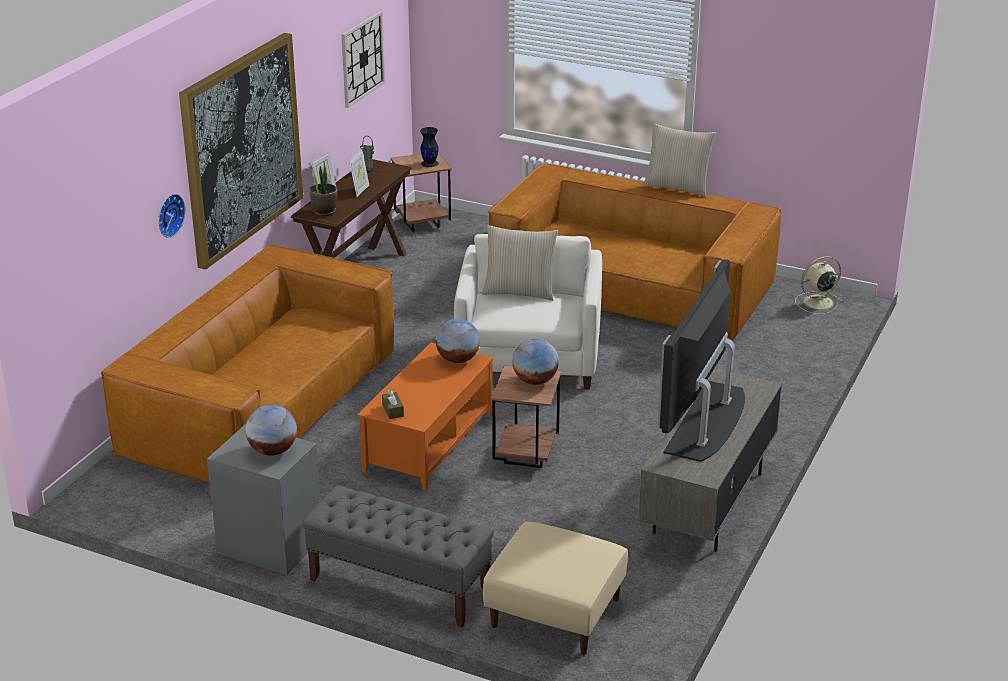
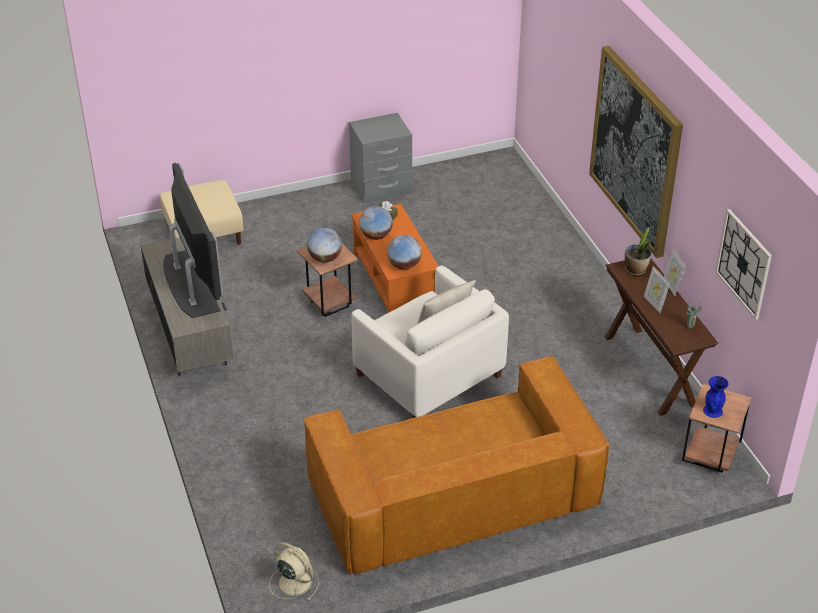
camera: 135 degrees right, 10 degrees up
brown sofa [101,244,394,483] -> none
wall clock [158,194,186,238] -> none
globe [245,404,297,456] -> globe moved to [359,206,393,240]
grey bench [302,485,494,628] -> none
black vase [420,127,439,167] -> blue vase [703,376,728,418]
beige pillow [643,123,716,197] -> none
beige fan [795,256,843,314] -> beige fan turned 75 degrees counterclockwise [269,542,319,601]

